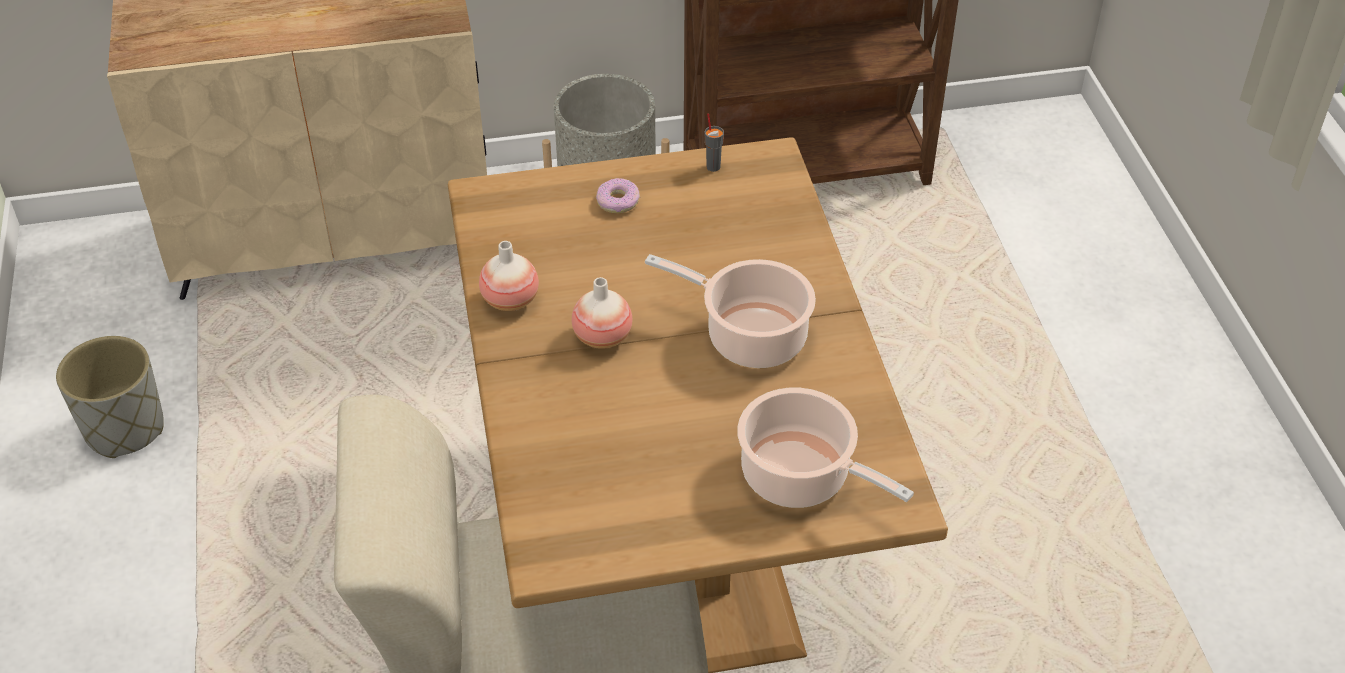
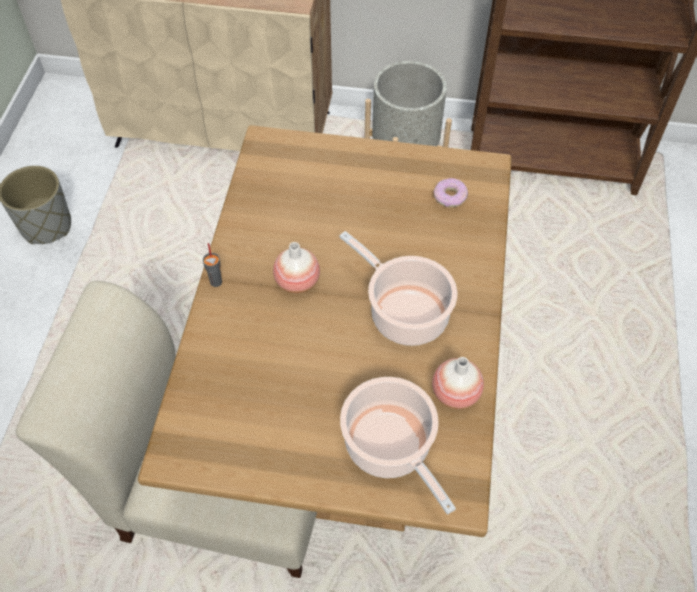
camera: 20 degrees right, 10 degrees up
vase [479,241,539,311] -> vase moved to [432,357,484,409]
donut [596,178,640,213] -> donut moved to [434,178,468,208]
grey cup [704,113,724,172] -> grey cup moved to [203,243,222,287]

